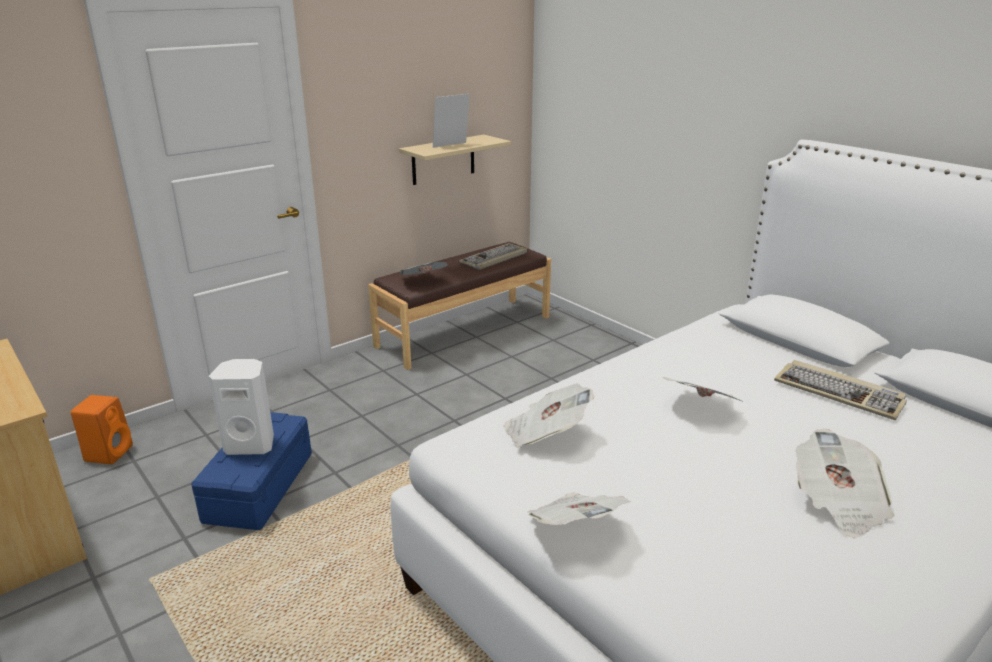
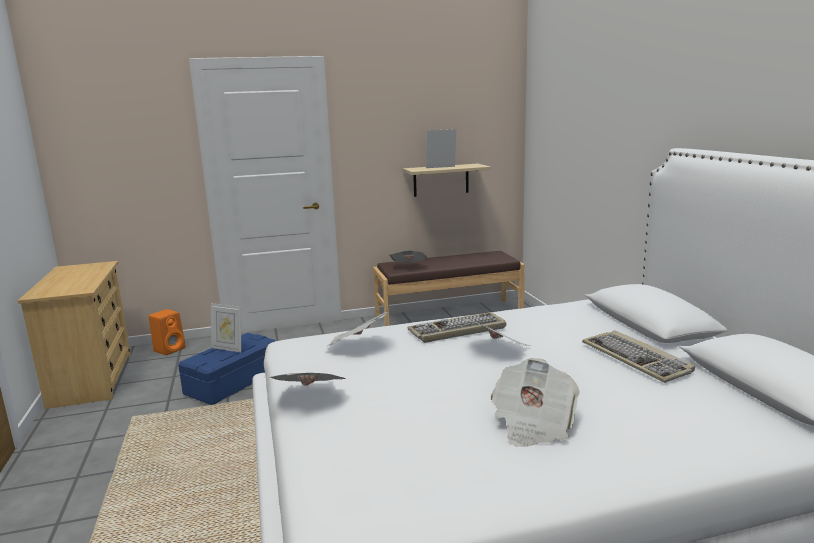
camera: 25 degrees right, 10 degrees down
white speaker [209,359,274,455] -> picture frame [211,303,241,353]
keyboard [459,243,527,270] -> keyboard moved to [407,312,506,343]

